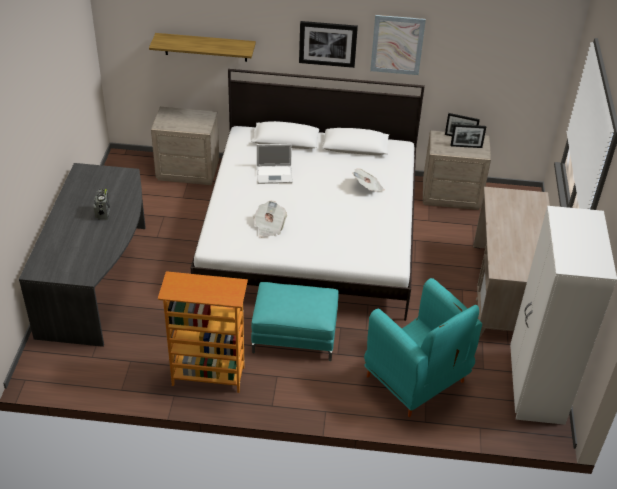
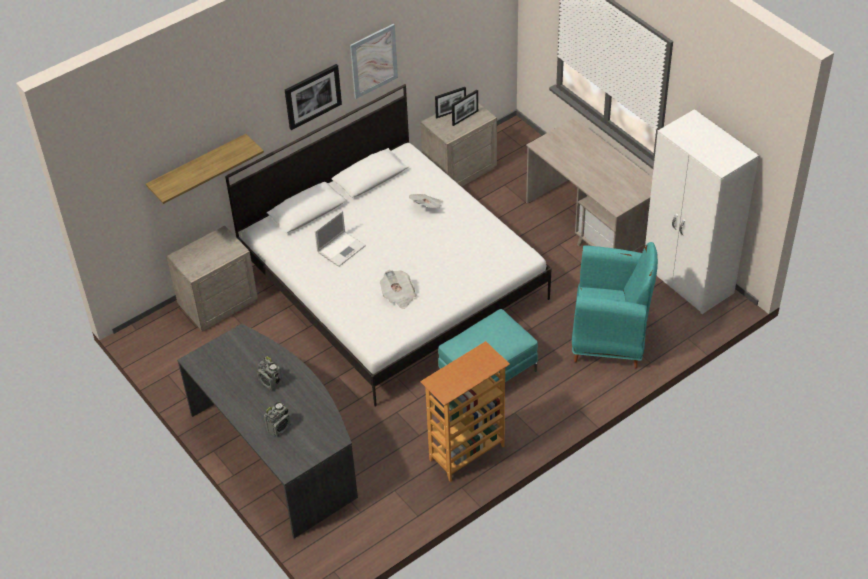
camera: 40 degrees left, 5 degrees up
none -> radio [264,402,291,437]

